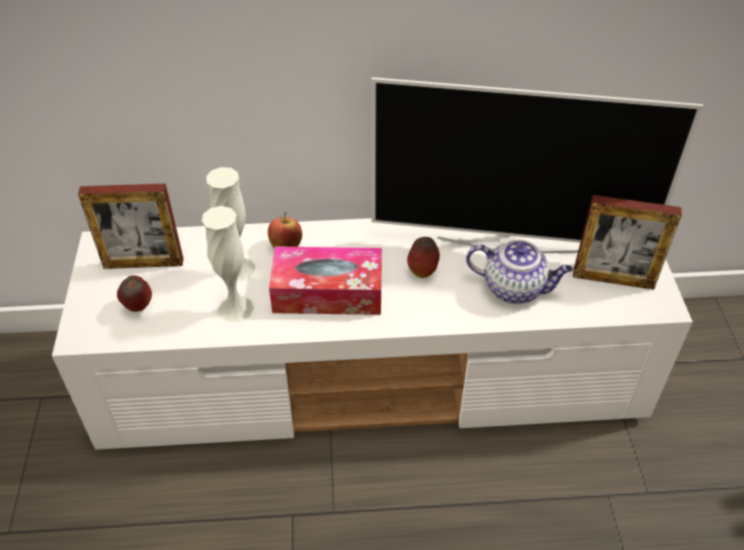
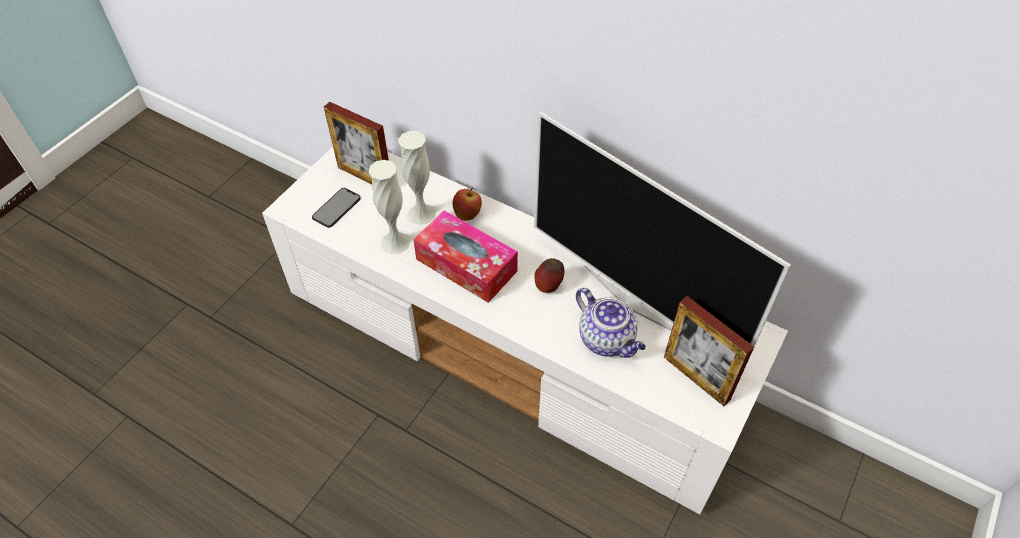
camera: 35 degrees right, 5 degrees up
apple [117,275,152,312] -> phone [312,188,361,228]

